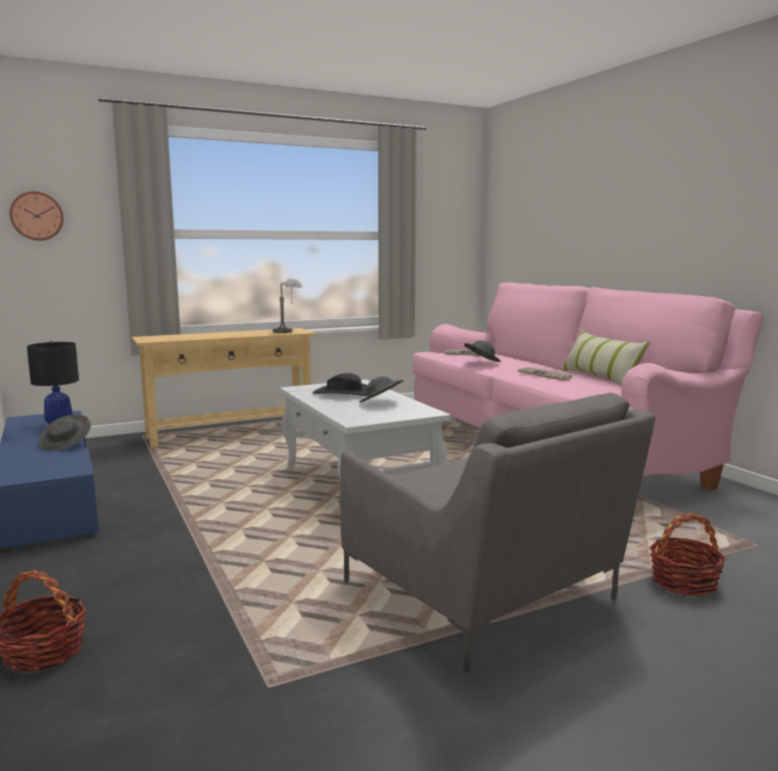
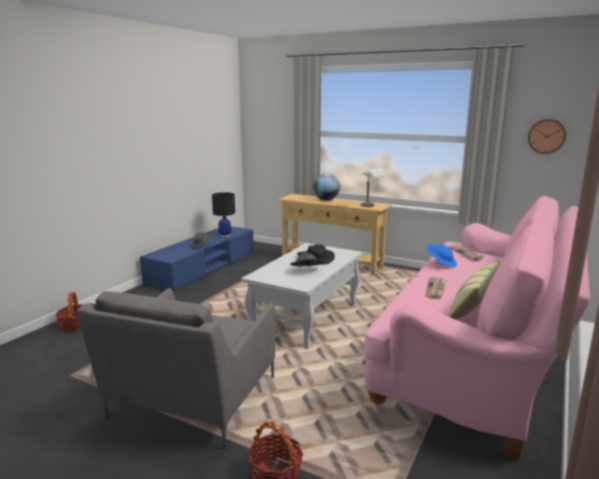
camera: 55 degrees right, 5 degrees up
wall clock [10,191,63,241] -> wall clock moved to [528,119,566,154]
grey hat [464,341,501,362] -> blue hat [427,244,457,267]
none -> globe [313,173,340,200]

